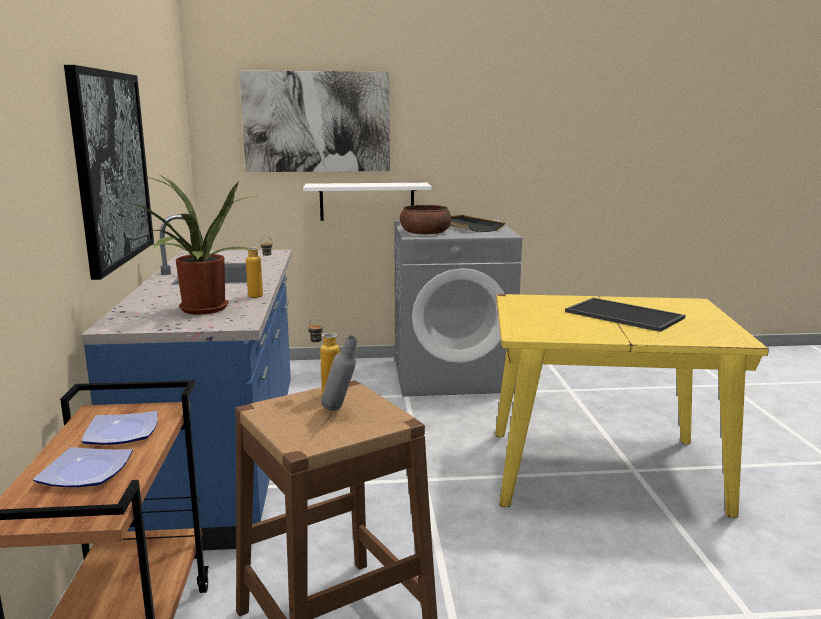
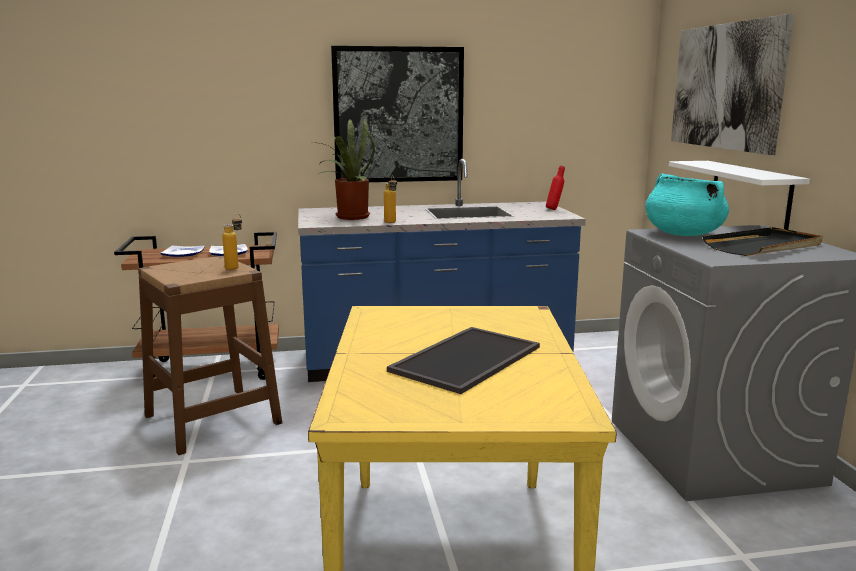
camera: 85 degrees right, 0 degrees up
grey bottle [321,335,357,411] -> none
brown bowl [400,205,451,234] -> turquoise cooking pot [645,173,729,236]
none -> red bottle [546,166,565,210]

